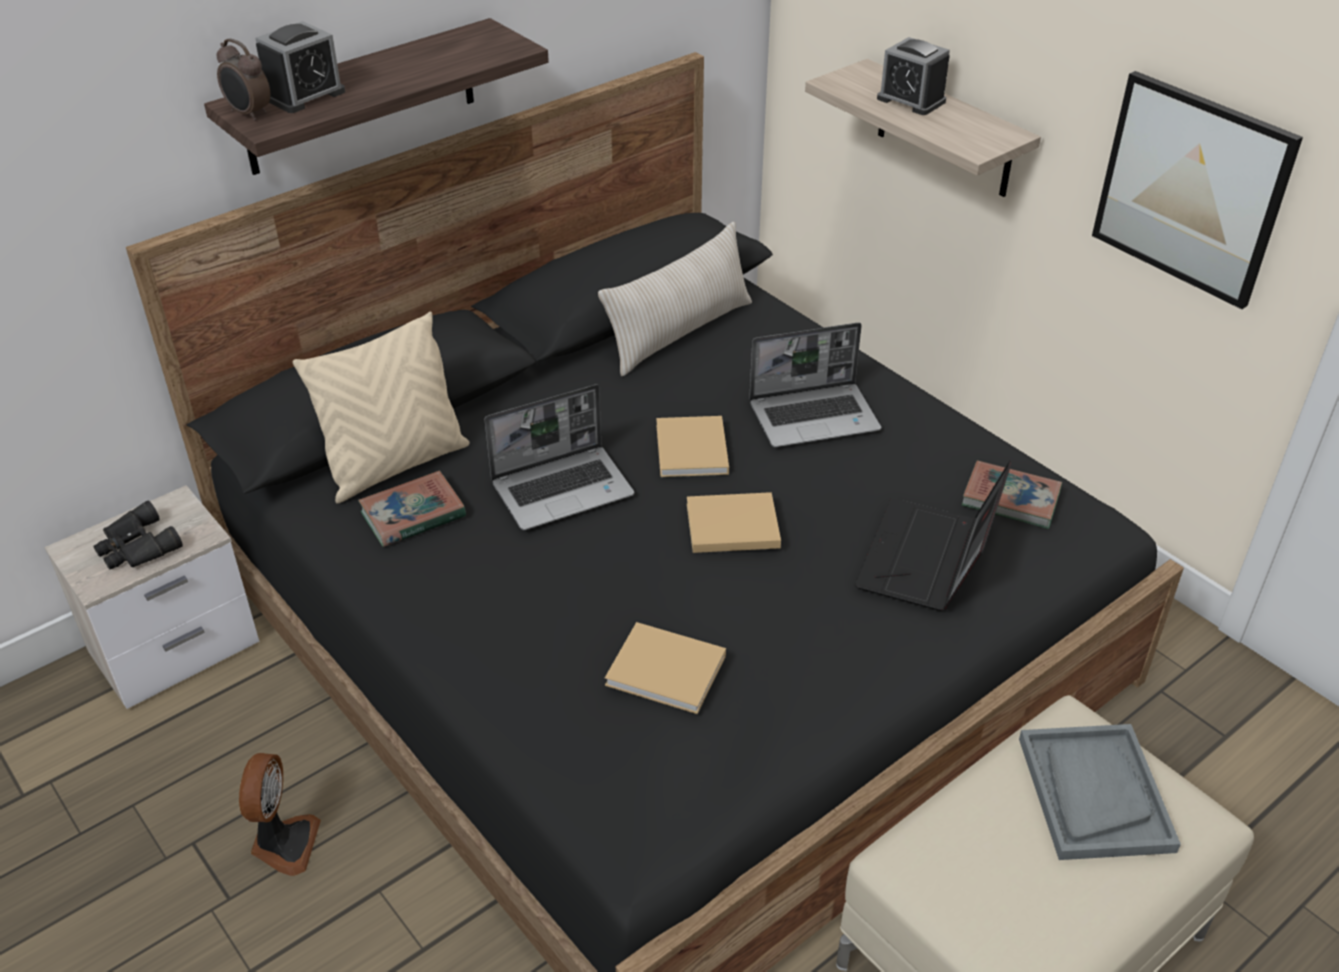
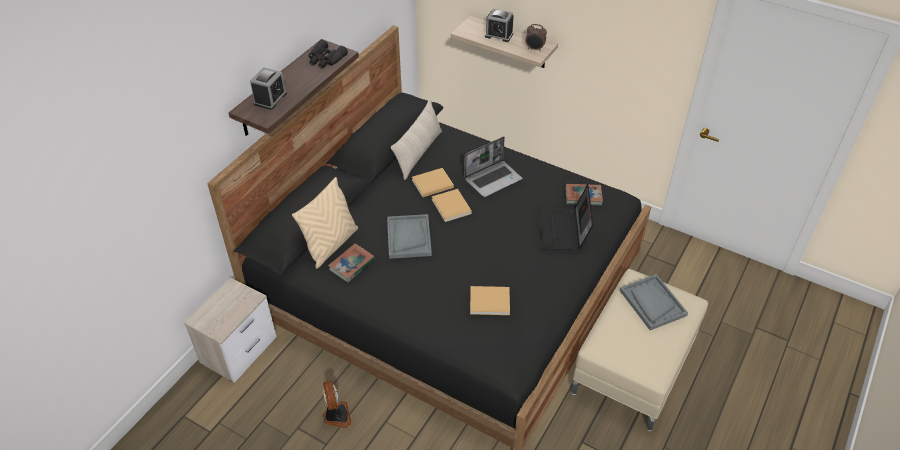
camera: 20 degrees left, 5 degrees up
black binoculars [93,500,183,569] -> black binoculars moved to [308,39,348,69]
alarm clock [216,39,270,121] -> alarm clock moved to [525,24,547,50]
laptop [485,384,634,530] -> grey tray [387,214,432,259]
beige book [687,492,781,553] -> beige book moved to [412,168,454,197]
picture [1092,71,1303,309] -> none

